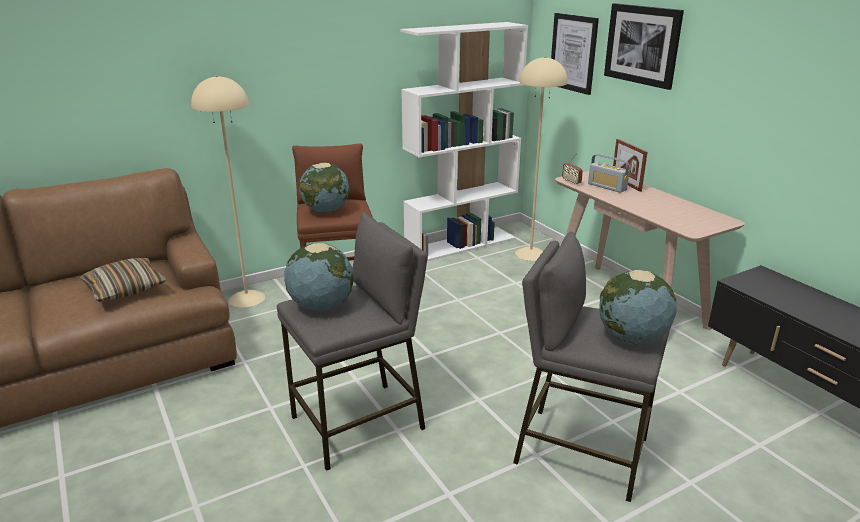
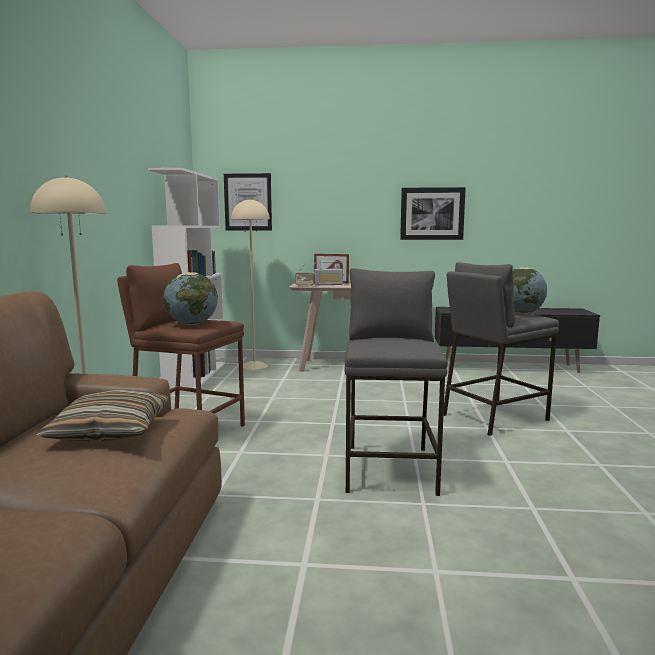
camera: 55 degrees left, 15 degrees down
globe [284,243,353,311] -> none
picture [604,3,684,90] -> picture moved to [400,187,466,240]

